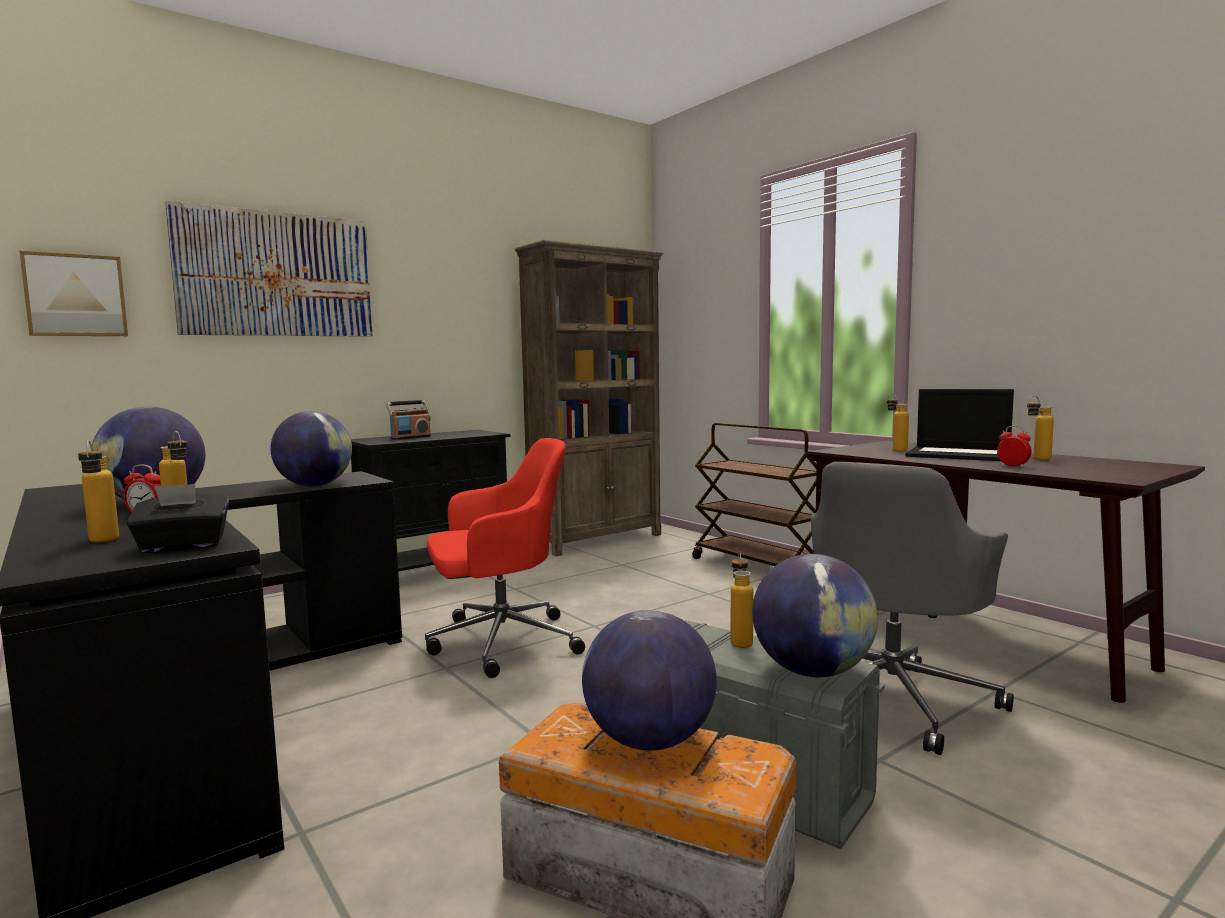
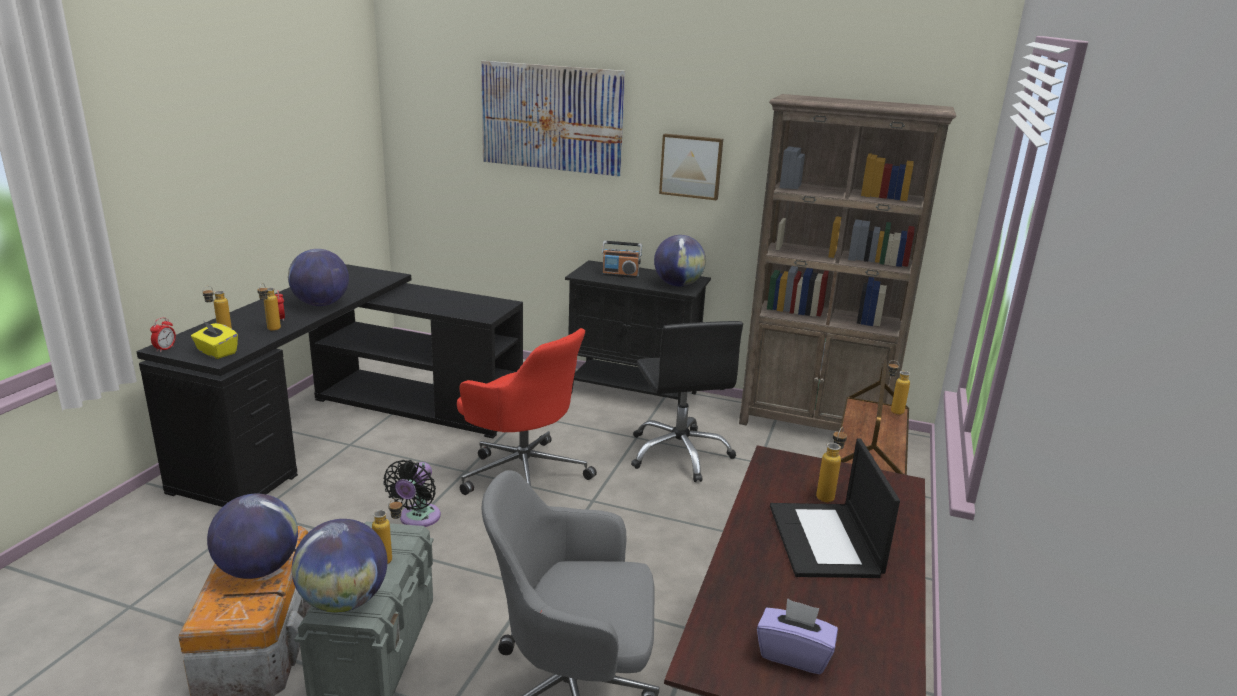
camera: 55 degrees right, 15 degrees up
picture [19,251,128,336] -> picture moved to [659,134,723,200]
black tissue box [127,484,229,553] -> yellow tissue box [191,321,238,359]
globe [270,411,352,486] -> globe moved to [654,235,706,287]
alarm clock [997,426,1032,468] -> alarm clock moved to [150,317,176,352]
bottle [1027,396,1054,460] -> bottle moved to [888,360,910,415]
none -> black fan [383,460,441,527]
none -> black office chair [631,321,743,482]
none -> purple tissue box [757,598,838,674]

